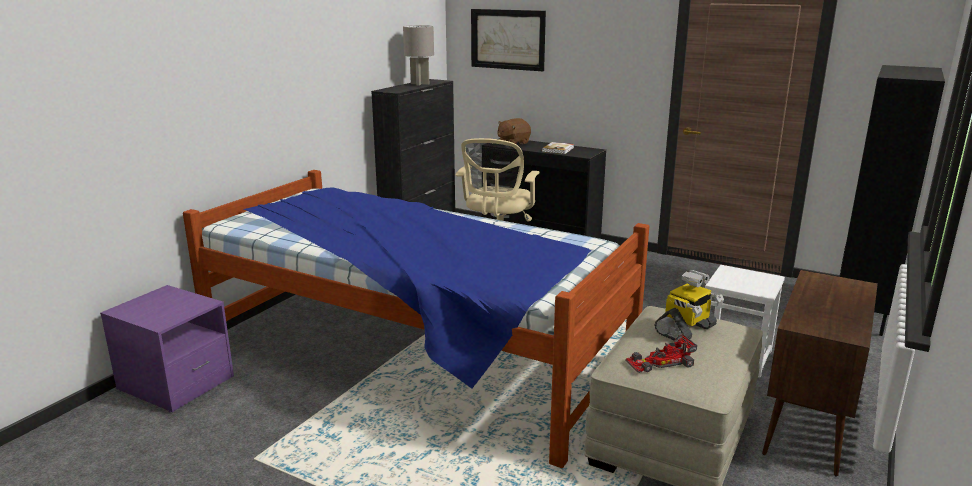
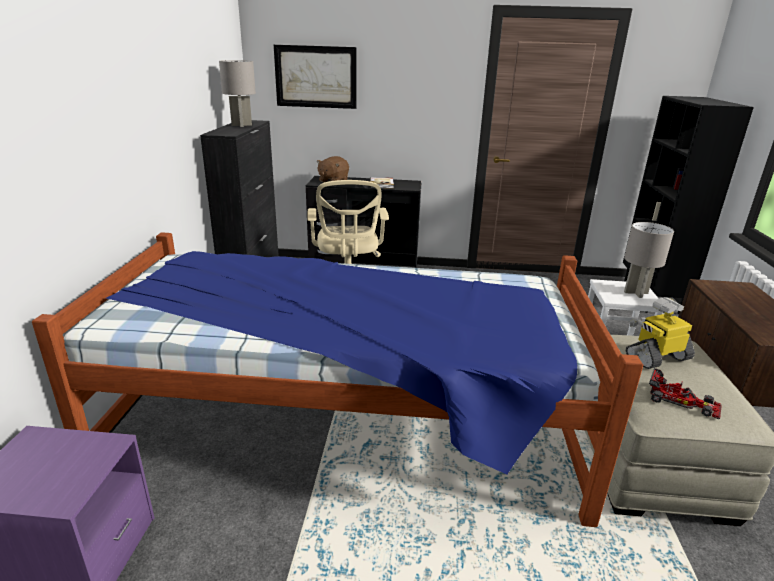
camera: 25 degrees left, 5 degrees up
toy car [625,334,697,373] -> toy car turned 105 degrees counterclockwise [649,368,722,419]
toy robot [655,270,724,341] -> toy robot turned 135 degrees counterclockwise [626,297,695,369]
none -> grey table lamp [624,222,674,298]

